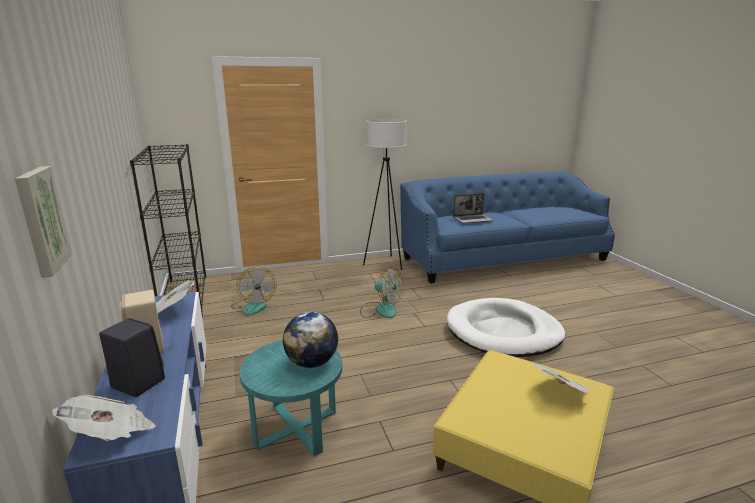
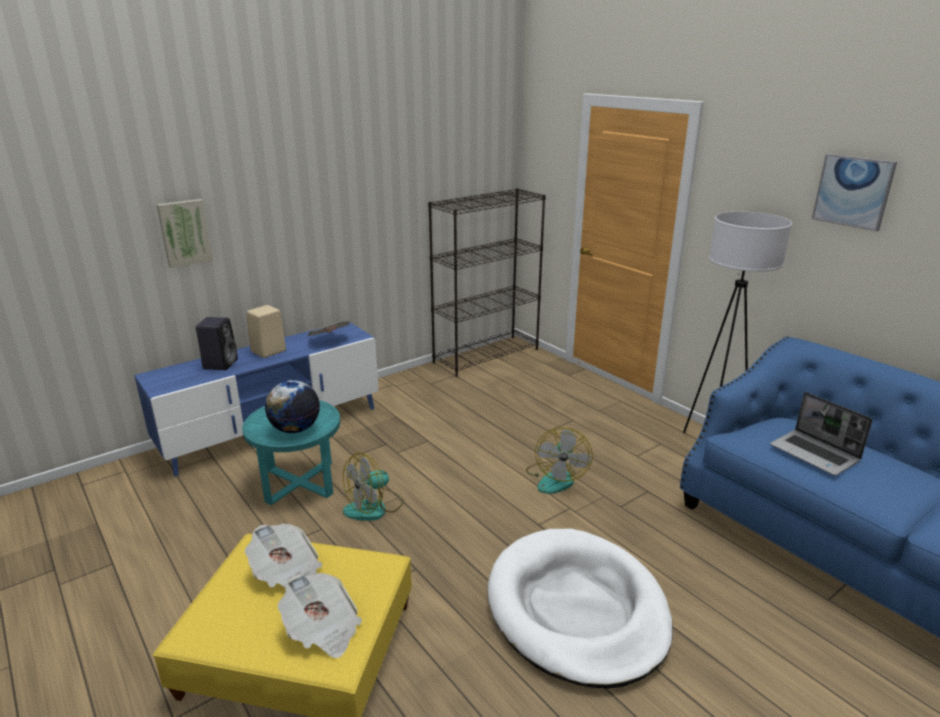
camera: 70 degrees right, 5 degrees up
newspaper [52,395,156,441] -> newspaper moved to [245,524,322,588]
fan [231,266,277,316] -> fan moved to [343,452,404,521]
none -> picture [812,154,897,231]

